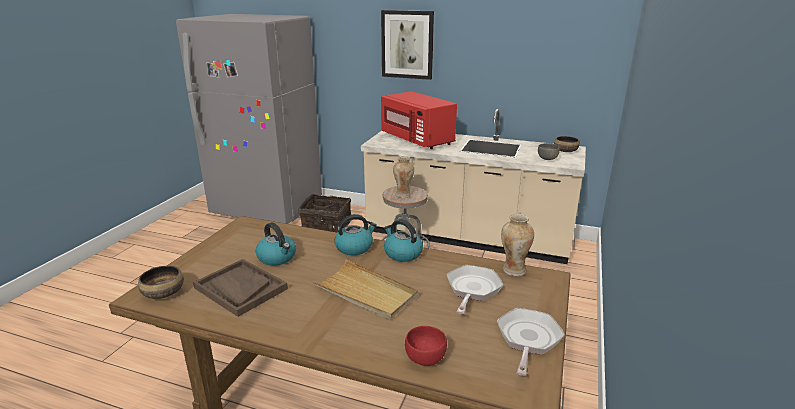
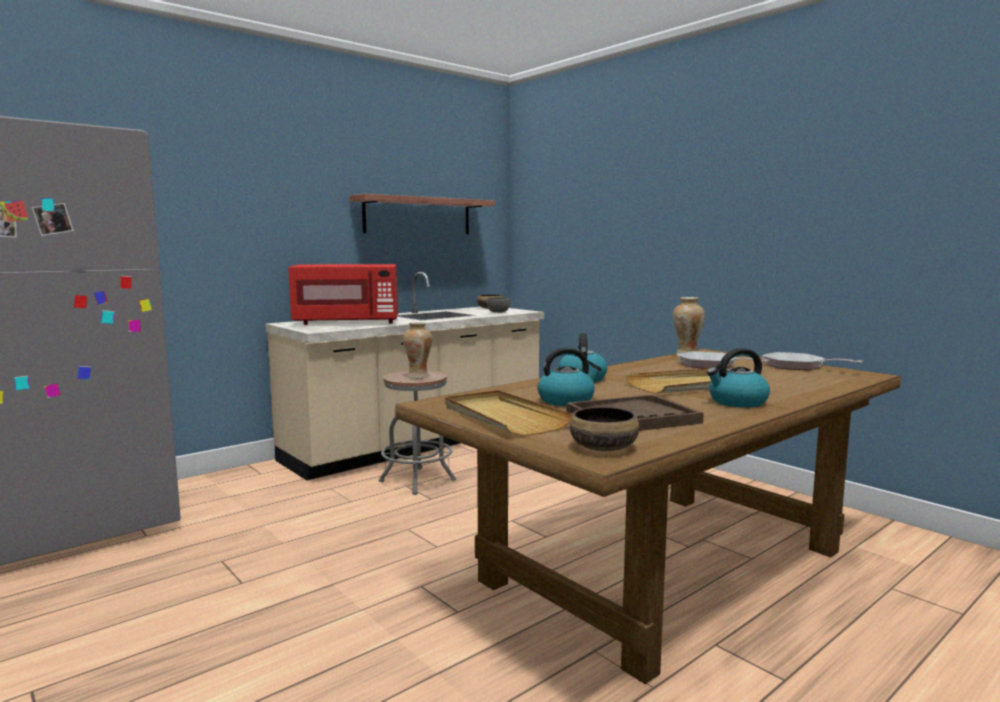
camera: 60 degrees left, 15 degrees down
basket [298,194,351,233] -> none
picture [381,10,434,80] -> none
kettle [384,219,423,262] -> kettle moved to [707,348,770,408]
red bowl [405,326,447,366] -> none
none -> shelf [349,194,495,234]
none -> beige tray [445,390,572,436]

